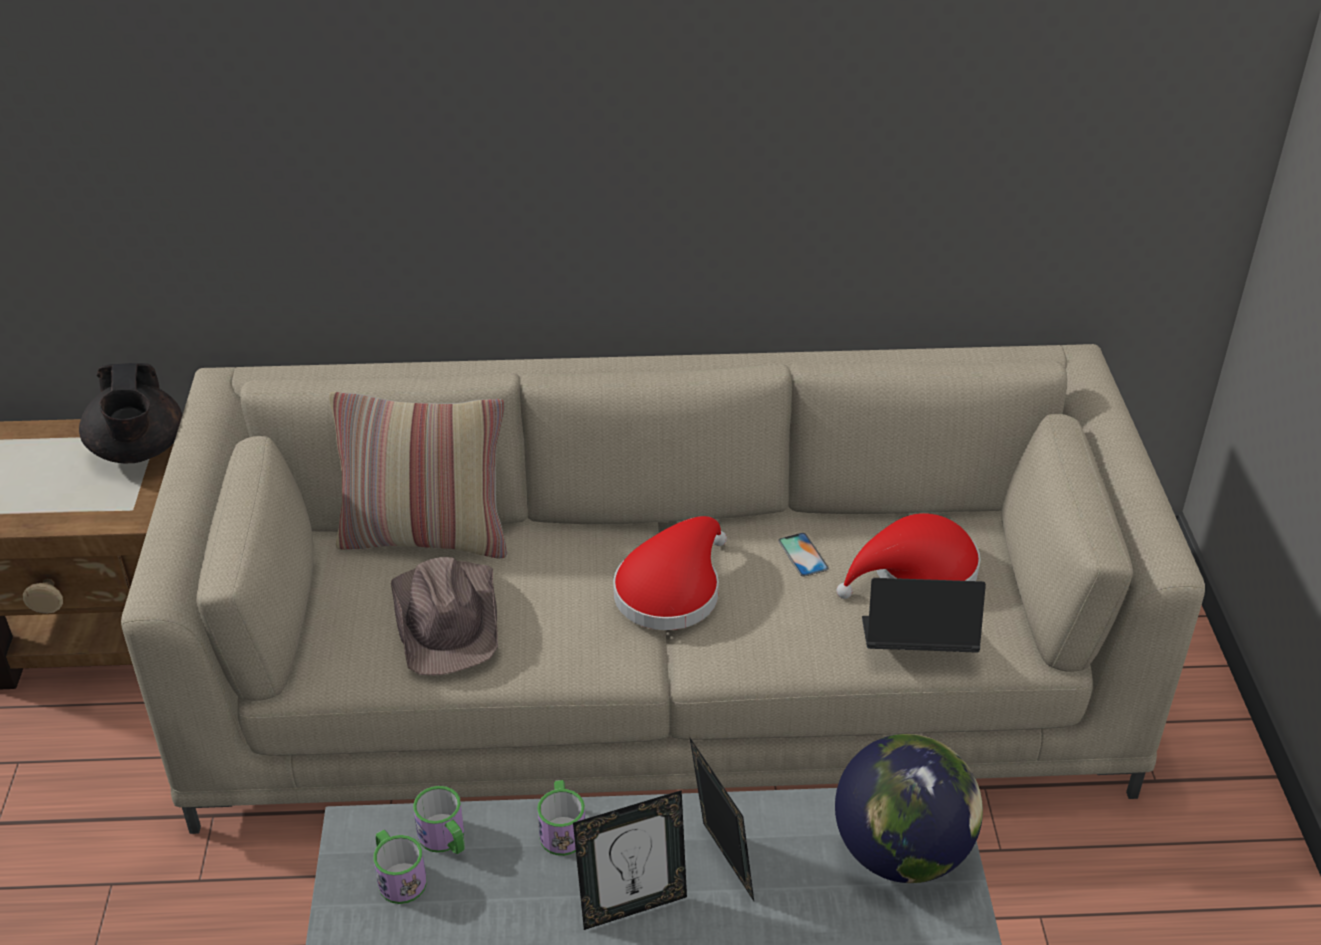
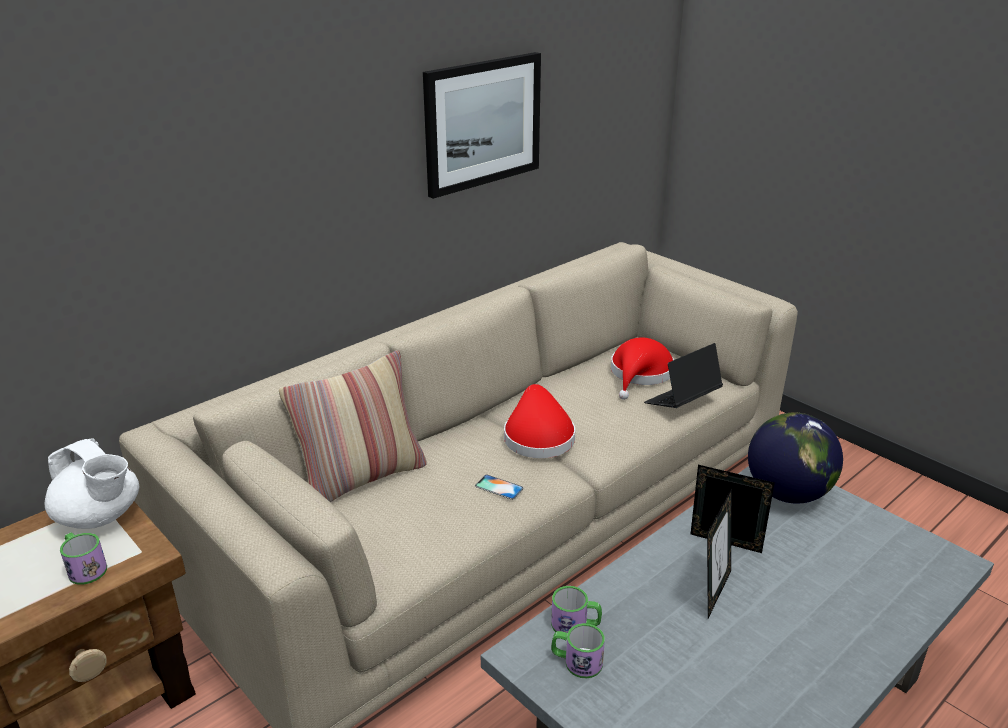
camera: 40 degrees left, 10 degrees down
black teapot [79,363,182,463] -> white teapot [44,439,139,529]
brown hat [391,557,498,676] -> none
mug [537,780,585,856] -> mug moved to [60,532,107,585]
phone [778,533,829,577] -> phone moved to [475,475,524,500]
none -> picture [423,52,541,199]

